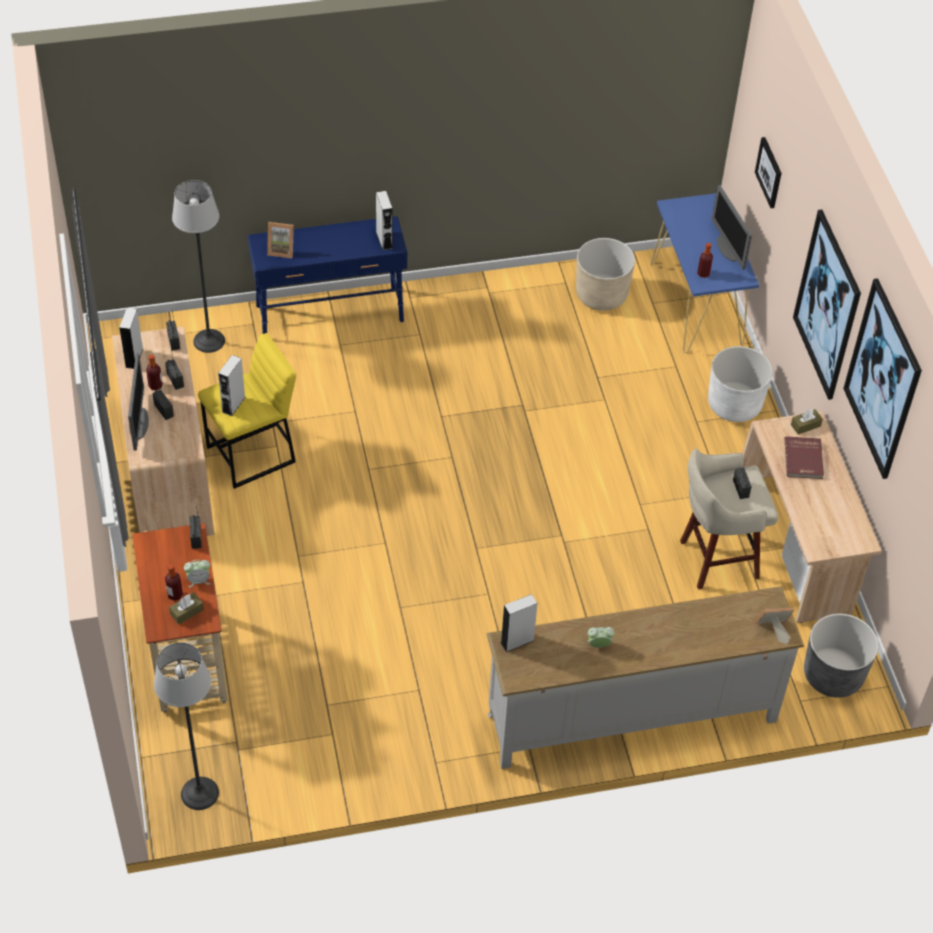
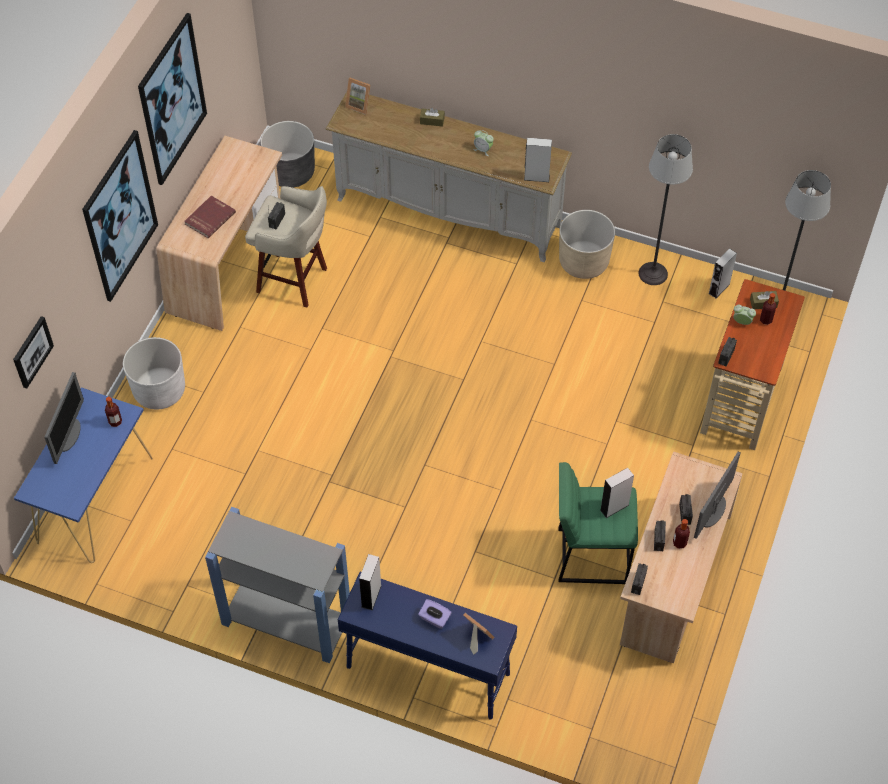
camera: 145 degrees left, 5 degrees up
grey speaker [119,308,143,369] -> grey speaker moved to [708,248,737,298]
floor lamp [172,180,225,353] -> floor lamp moved to [639,134,693,285]
yellow stool [198,333,296,489] -> green stool [558,462,638,584]
beige planter [576,238,635,311] -> beige planter moved to [559,210,615,279]
brown tissue box [791,409,823,435] -> brown tissue box moved to [420,108,445,127]
none -> grey bookcase [205,507,350,663]
none -> purple tissue box [418,599,452,629]

